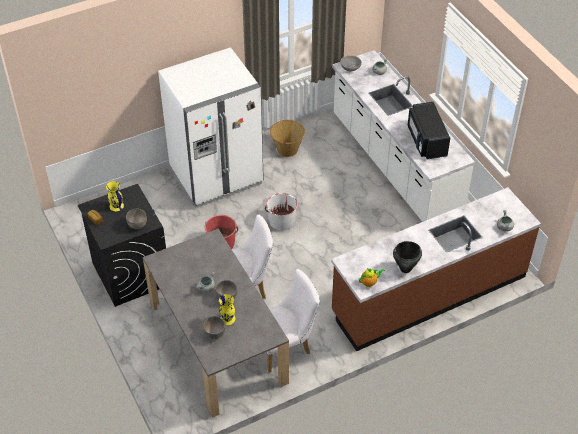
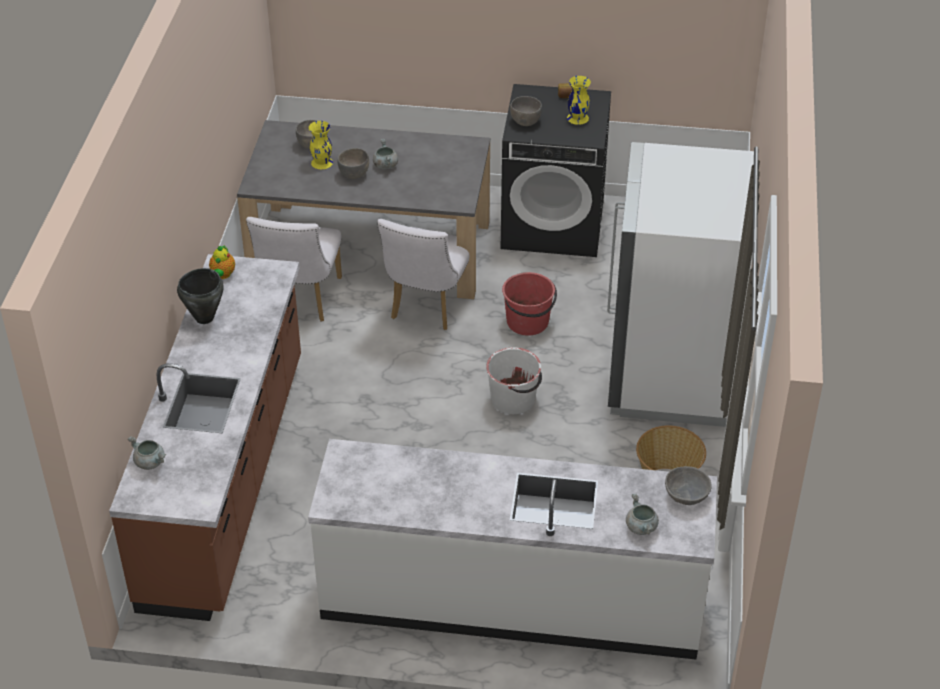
camera: 125 degrees right, 5 degrees down
black microwave [408,102,450,160] -> none

